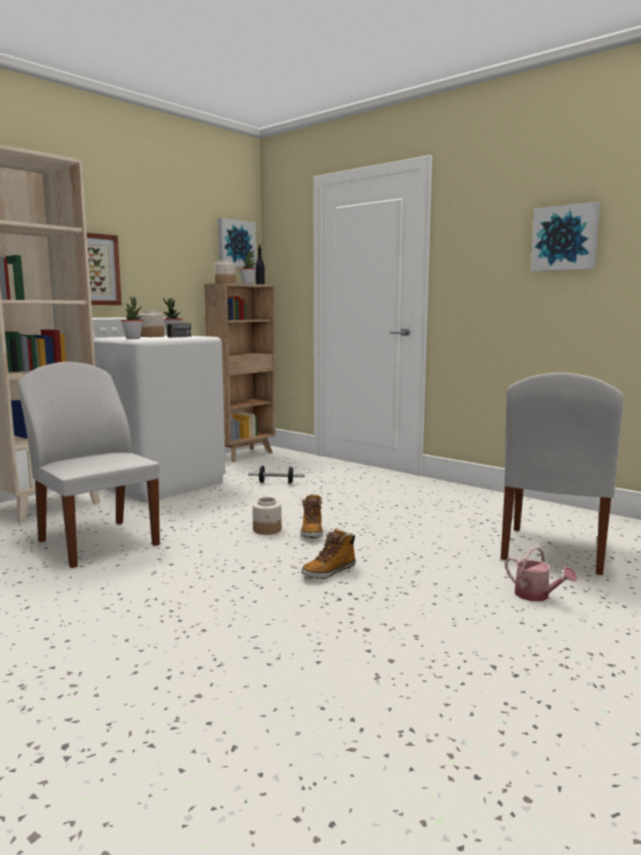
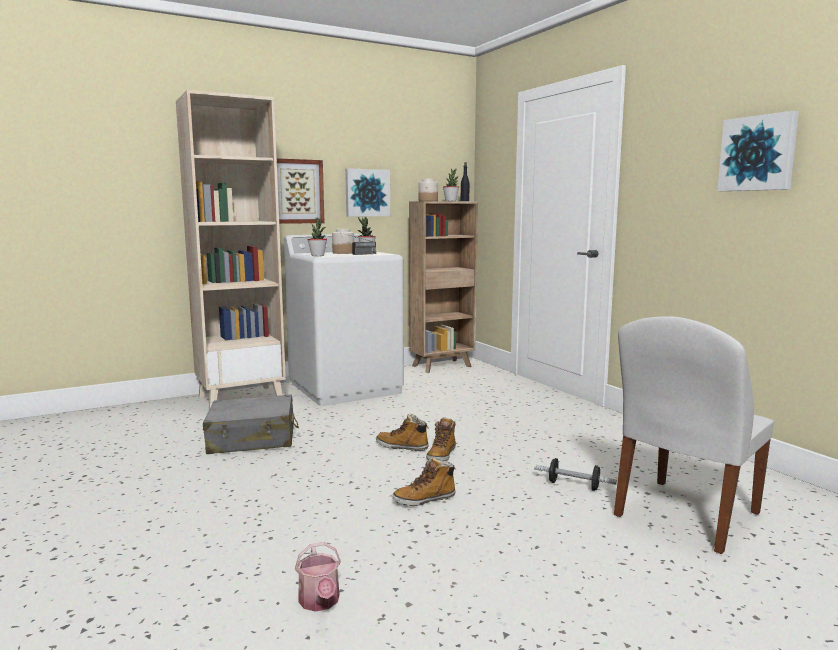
camera: 20 degrees right, 0 degrees up
white chair [18,362,160,568] -> grey suitcase [203,394,299,454]
picture [218,218,256,268] -> picture moved to [345,168,390,216]
dumbbell [248,466,305,484] -> dumbbell moved to [534,458,617,491]
jar [252,497,282,535] -> boot [376,413,429,451]
watering can [505,547,577,601] -> watering can moved to [295,542,341,612]

